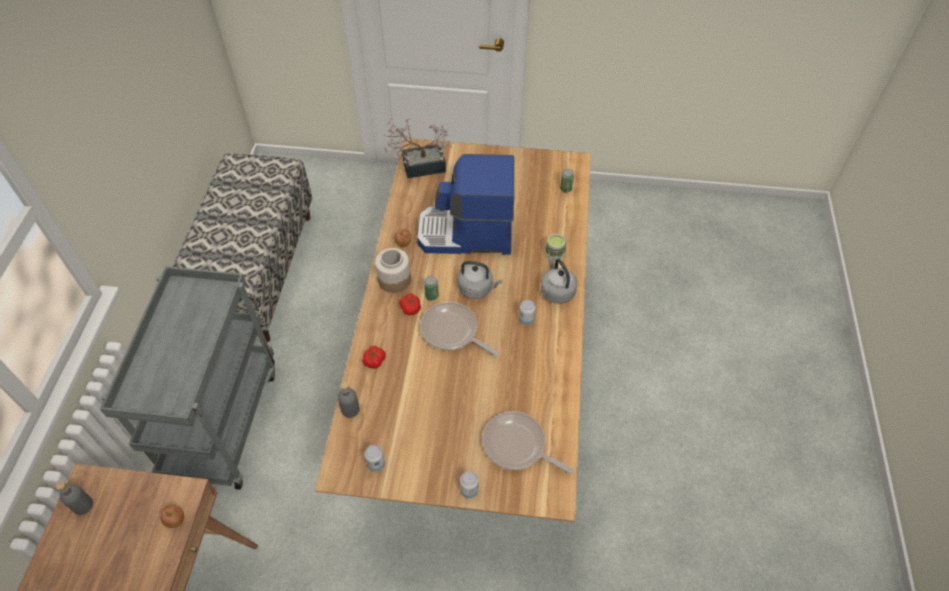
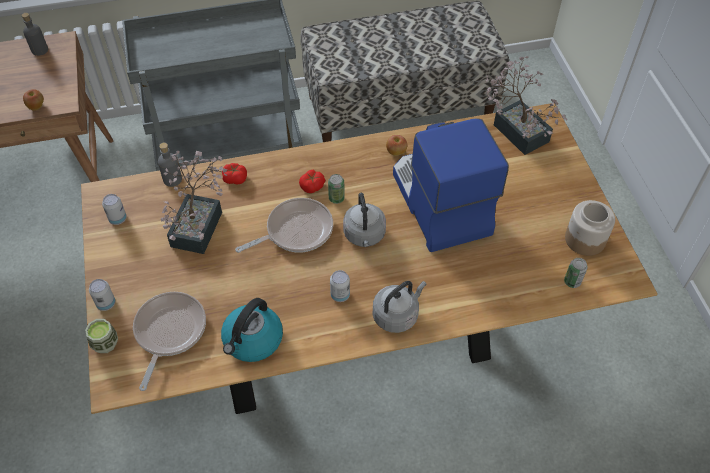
camera: 70 degrees right, 0 degrees up
jar [375,248,411,293] -> jar moved to [565,200,615,256]
frying pan [420,302,499,356] -> frying pan turned 45 degrees clockwise [235,198,333,253]
cup [545,234,566,260] -> cup moved to [85,319,118,353]
none -> potted plant [161,151,228,254]
none -> kettle [221,298,283,362]

